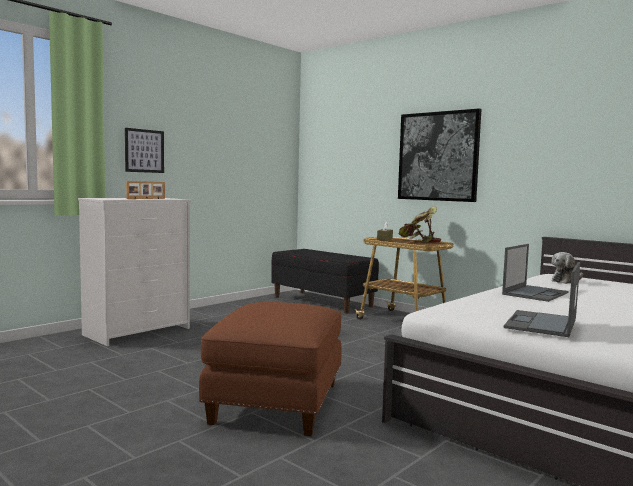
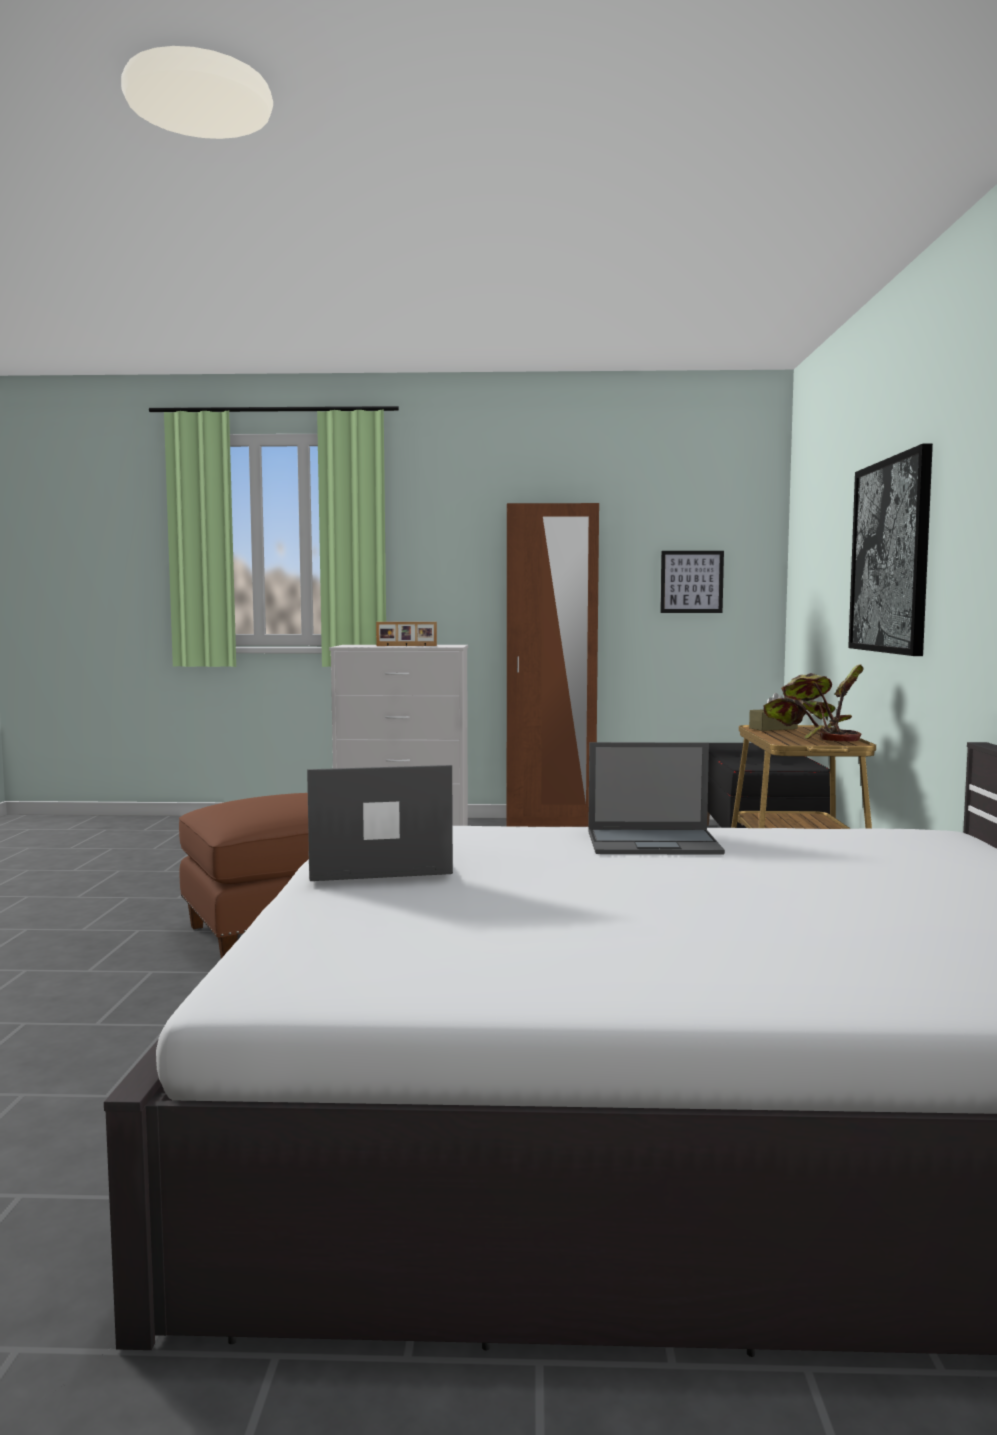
camera: 50 degrees right, 0 degrees up
picture [125,128,164,173] -> picture moved to [660,551,724,613]
plush toy [551,252,583,284] -> none
none -> brown wardrobe [507,503,599,827]

